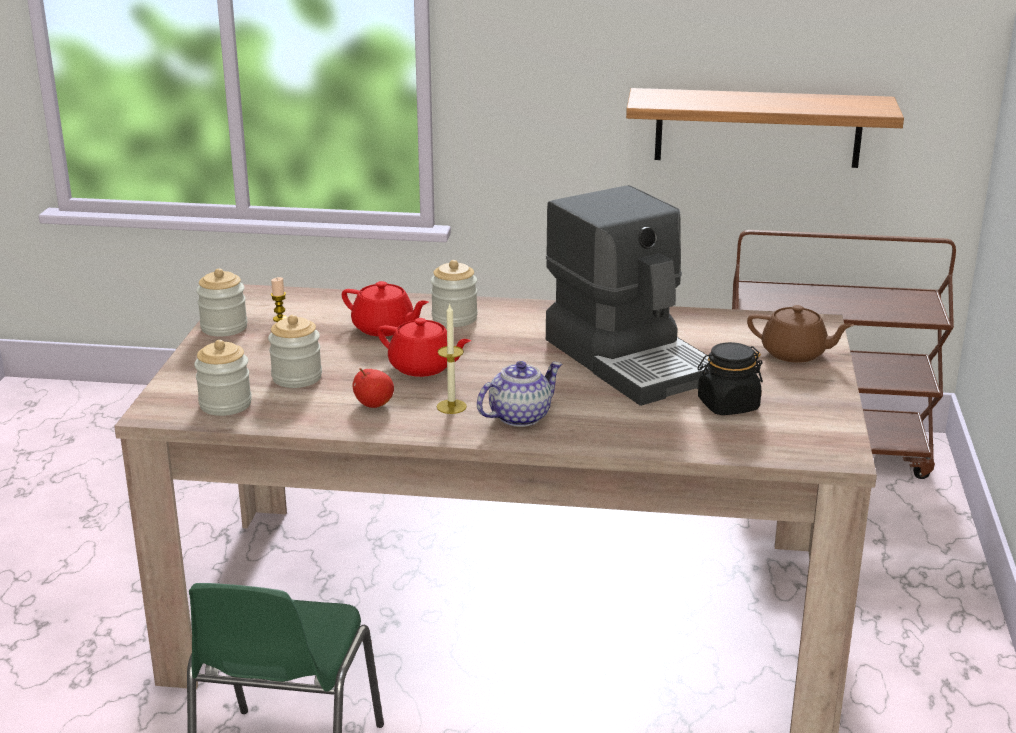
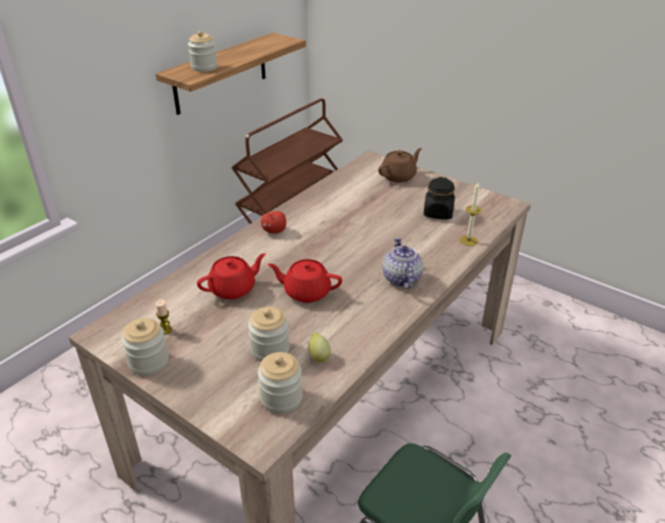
camera: 60 degrees left, 10 degrees up
apple [353,368,394,408] -> apple moved to [261,211,286,234]
red teapot [377,318,471,377] -> red teapot turned 135 degrees counterclockwise [268,259,342,303]
jar [431,260,478,327] -> jar moved to [188,31,217,72]
candle [437,303,467,414] -> candle moved to [460,182,482,246]
coffee machine [546,185,709,406] -> none
none -> lemon [308,332,331,363]

